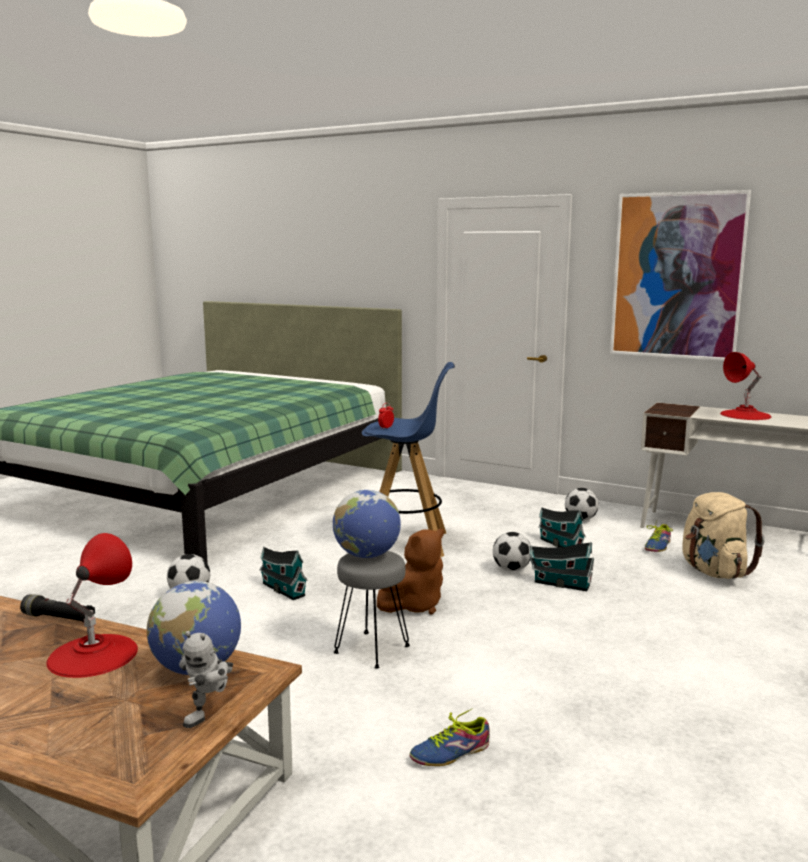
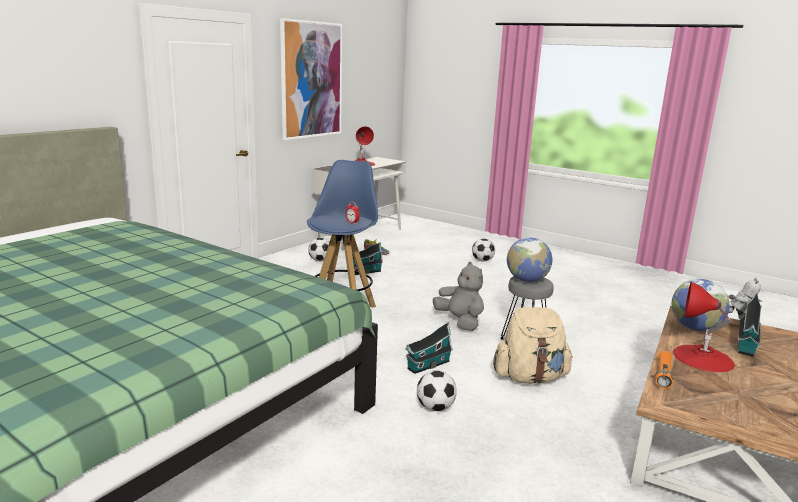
camera: 85 degrees left, 5 degrees up
black flashlight [20,594,95,623] -> orange flashlight [655,351,674,389]
brown plush toy [377,529,444,614] -> grey plush toy [433,262,484,331]
shoe [409,708,490,766] -> none
football [493,532,531,571] -> football moved to [472,239,495,262]
toy house [530,542,594,591] -> toy house moved to [738,293,762,357]
beige backpack [682,492,765,579] -> beige backpack moved to [493,307,573,384]

